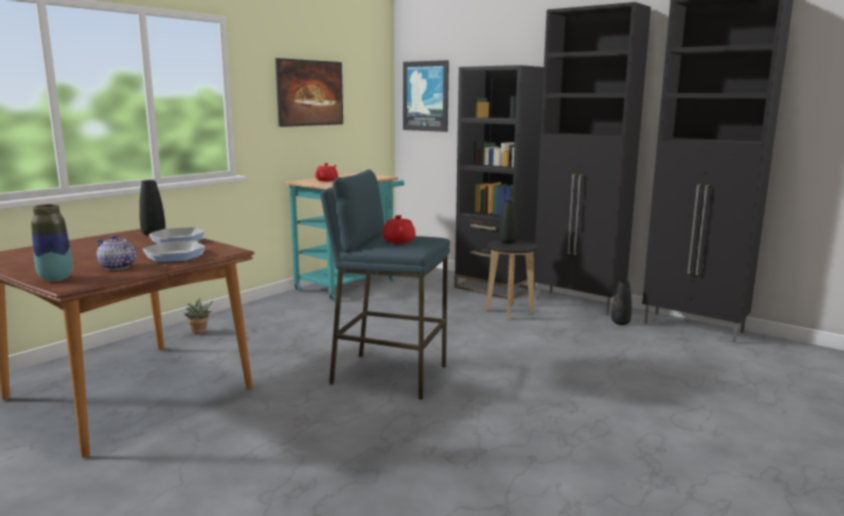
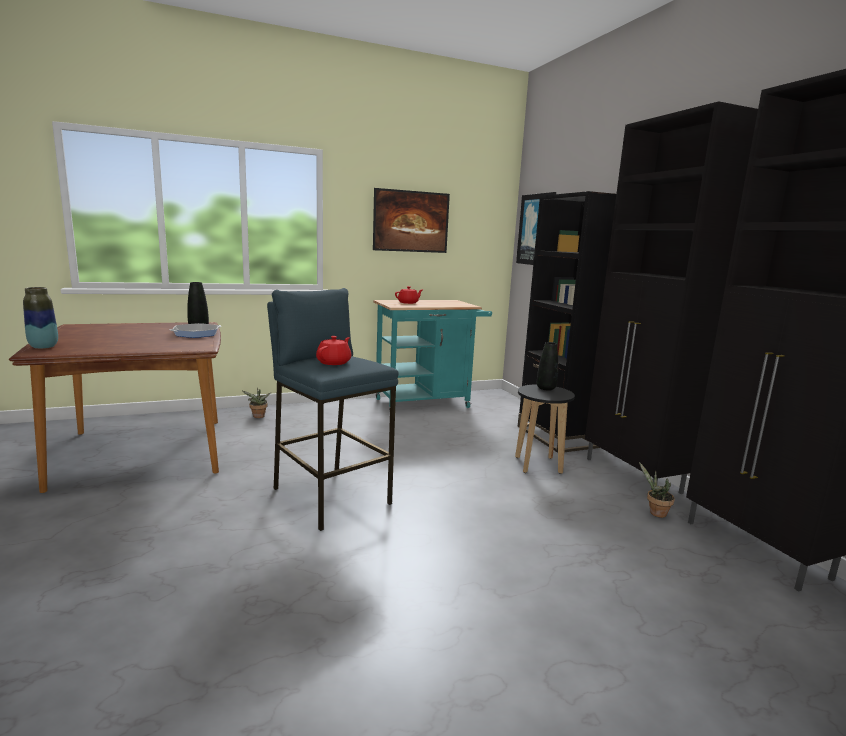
camera: 30 degrees right, 0 degrees up
teapot [95,235,136,270] -> none
frying pan [143,241,206,262] -> none
black vase [611,280,632,325] -> potted plant [639,462,675,518]

